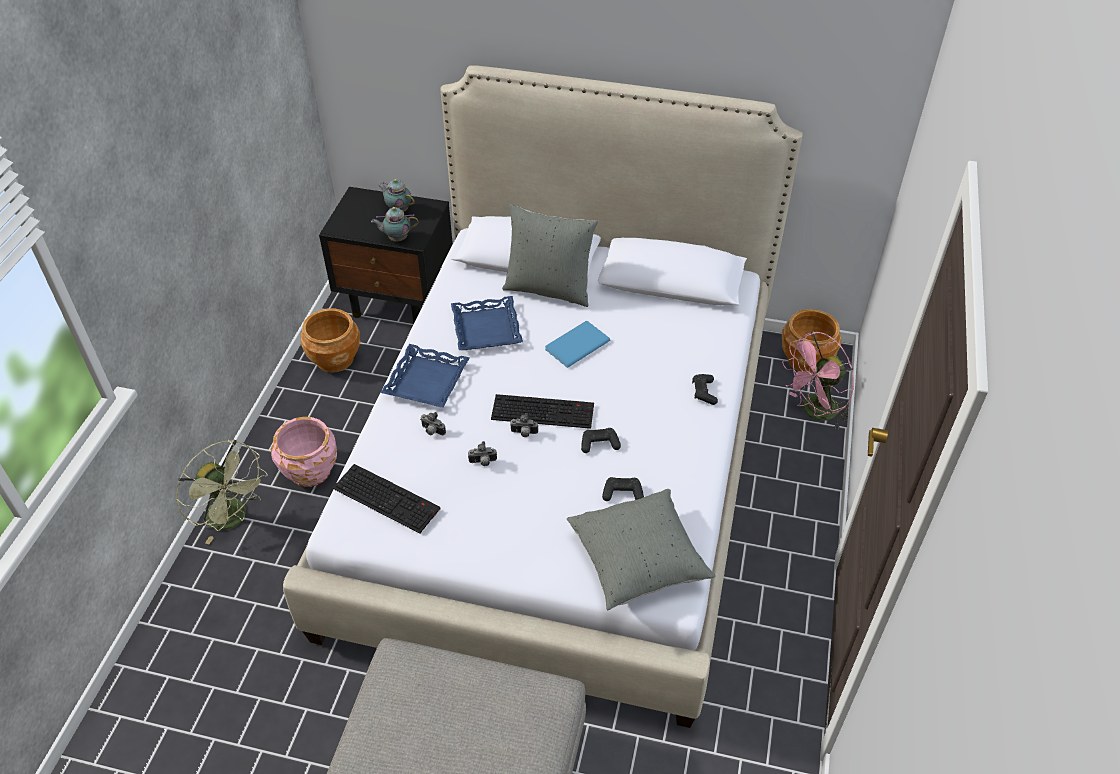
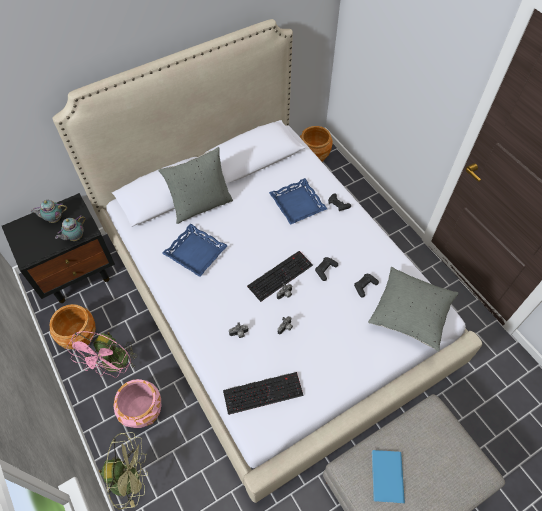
camera: 45 degrees left, 10 degrees up
blue tray [381,344,470,408] -> blue tray moved to [269,178,327,225]
blue book [545,321,611,368] -> blue book moved to [372,450,405,503]
pink fan [782,331,854,429] -> pink fan moved to [66,331,138,378]

